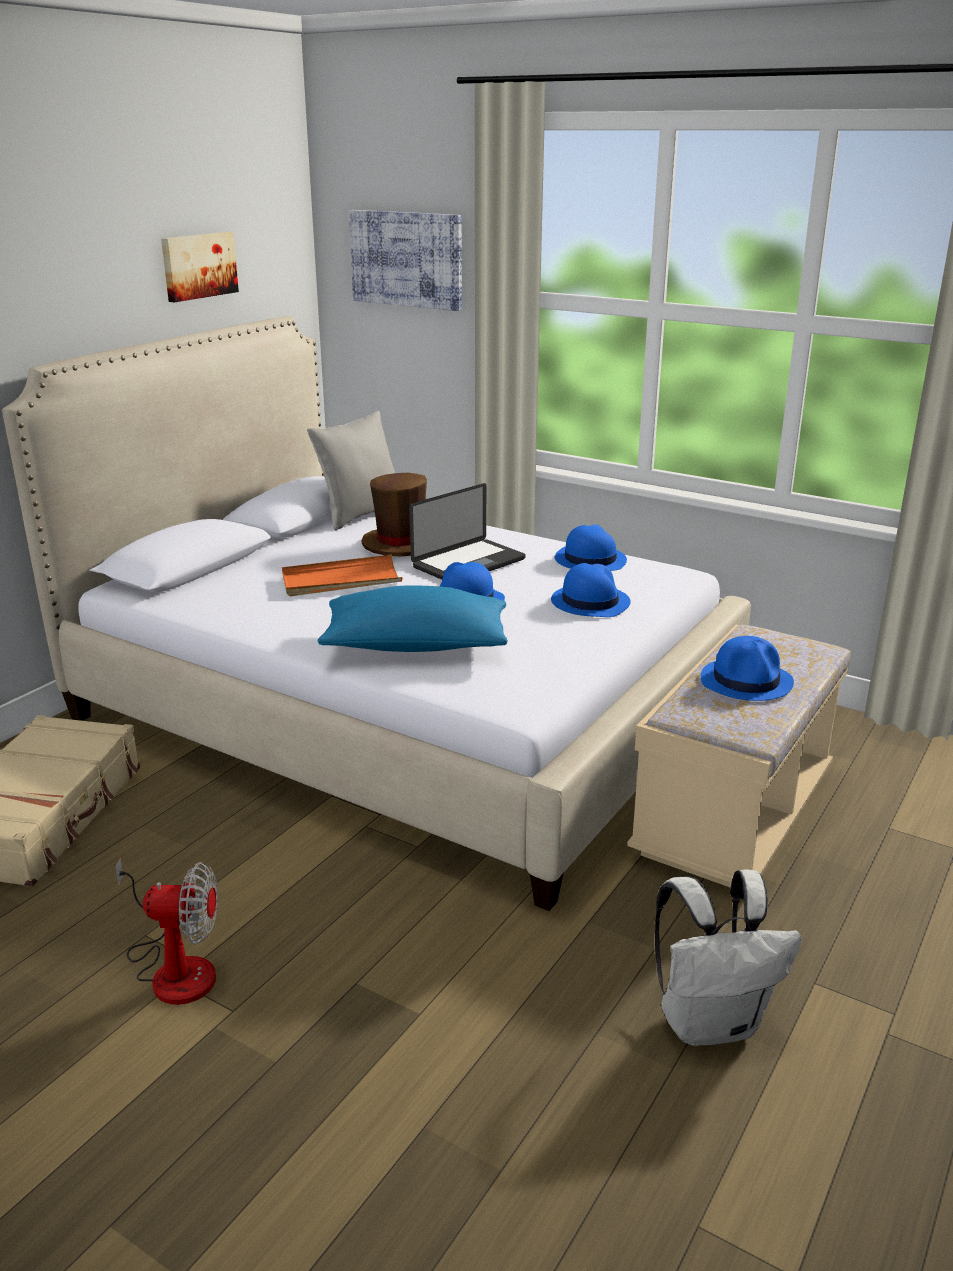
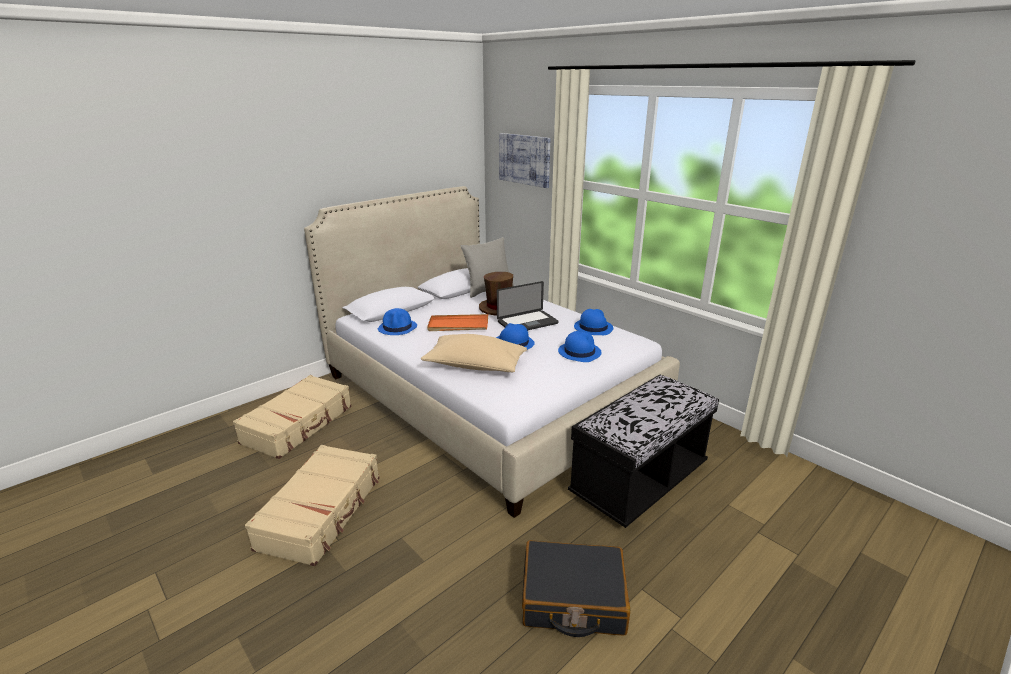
camera: 15 degrees right, 0 degrees up
fan [115,858,218,1005] -> beige suitcase [245,445,379,566]
picture [161,232,239,302] -> none
blue pillow [317,585,508,652] -> beige pillow [421,334,527,372]
beige bench [627,625,851,887] -> black bench [568,375,719,528]
white backpack [655,869,802,1046] -> black suitcase [522,540,630,637]
blue hat [701,636,794,701] -> blue hat moved to [378,308,417,335]

